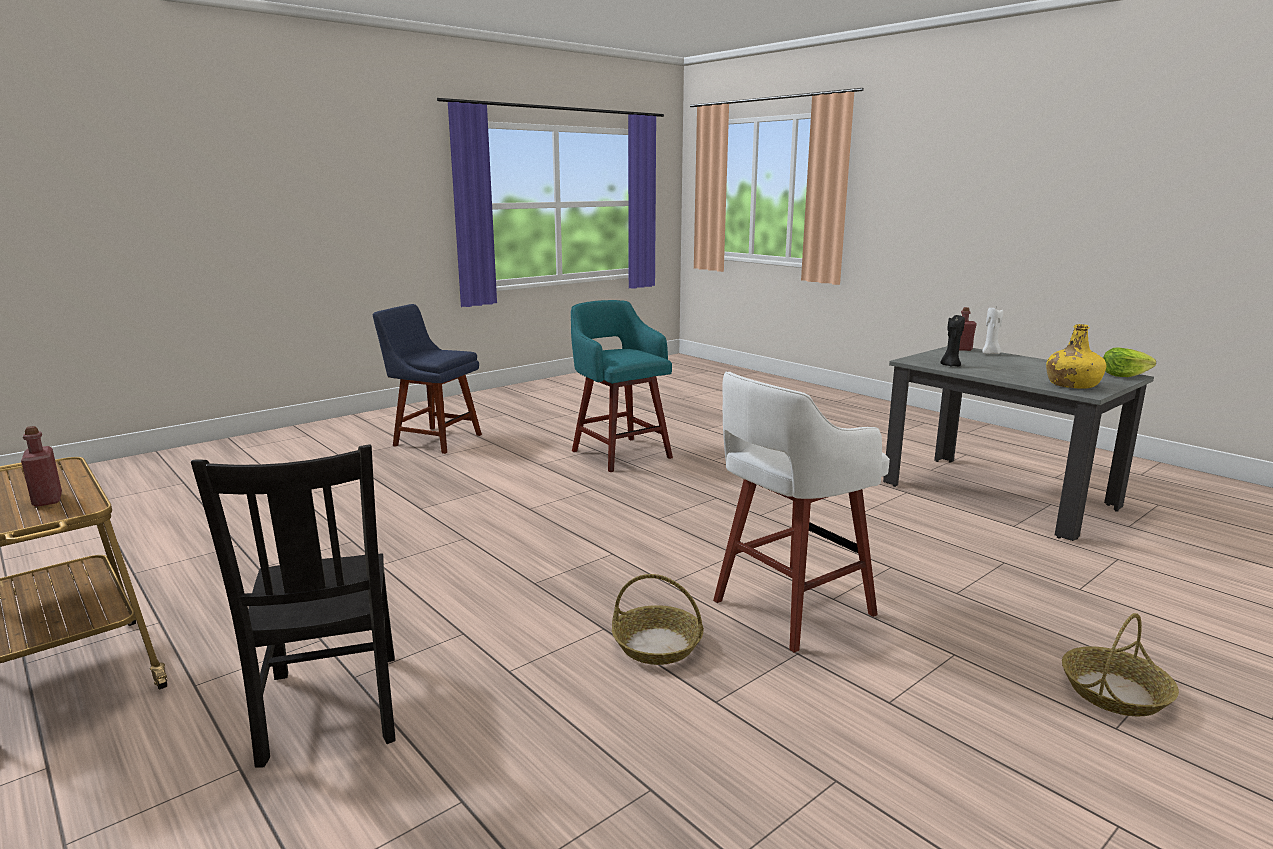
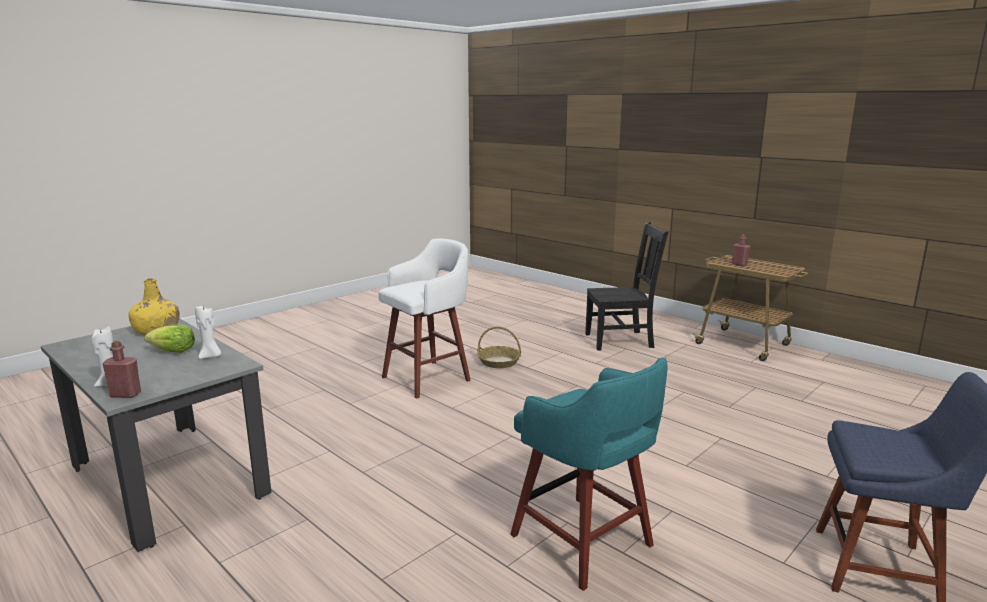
camera: 175 degrees right, 0 degrees up
black chair [191,444,396,767] -> black chair turned 105 degrees clockwise [585,221,669,350]
black candle [940,315,965,366] -> white candle [195,305,221,359]
basket [1062,613,1179,716] -> none
lettuce [1103,347,1156,377] -> lettuce moved to [144,324,195,353]

